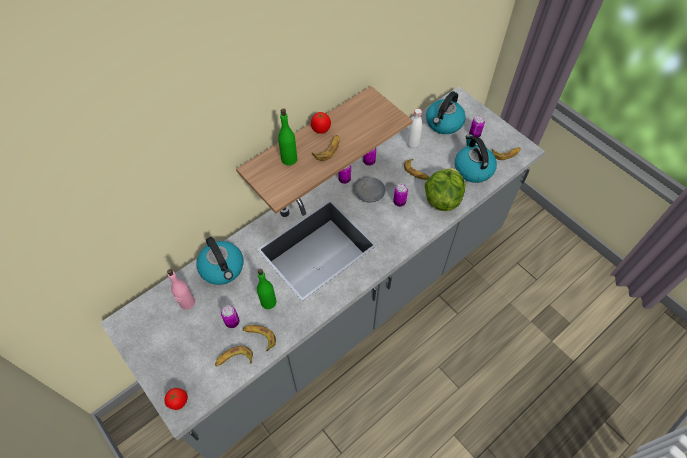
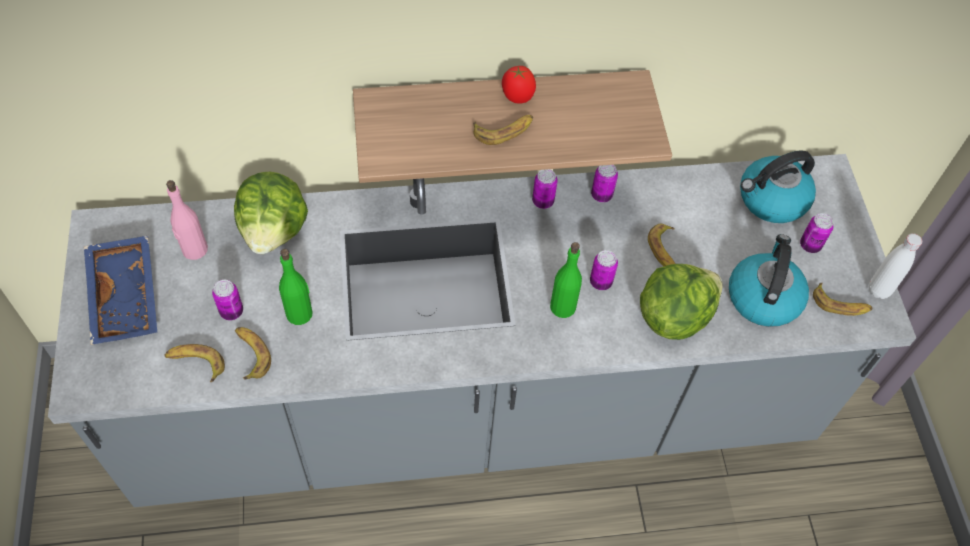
camera: 30 degrees right, 0 degrees up
tomato [164,388,188,410] -> none
kettle [197,237,244,285] -> lettuce [234,172,308,254]
green bottle [278,108,297,166] -> green bottle moved to [550,242,582,318]
grey bowl [355,177,386,202] -> none
white bottle [407,108,422,148] -> white bottle moved to [869,233,922,299]
none -> blue tray [84,236,157,345]

